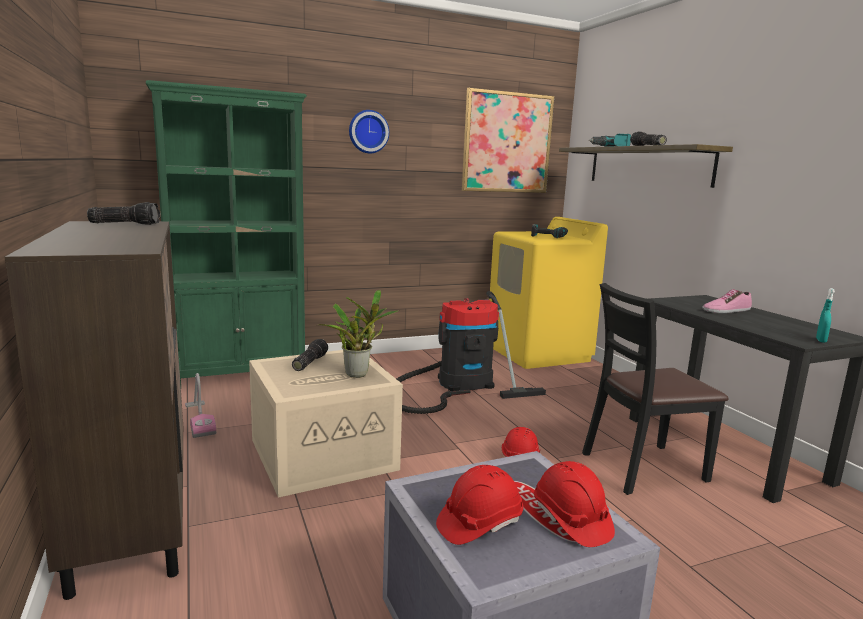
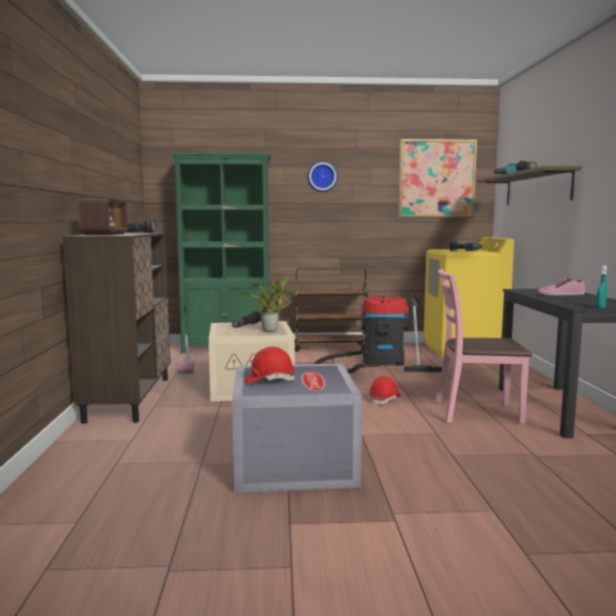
camera: 20 degrees right, 5 degrees down
red hard hat [534,461,615,547] -> none
black chair [582,283,729,495] -> pink chair [436,269,532,424]
none -> radio [78,199,127,235]
none -> brown cart [295,268,368,352]

